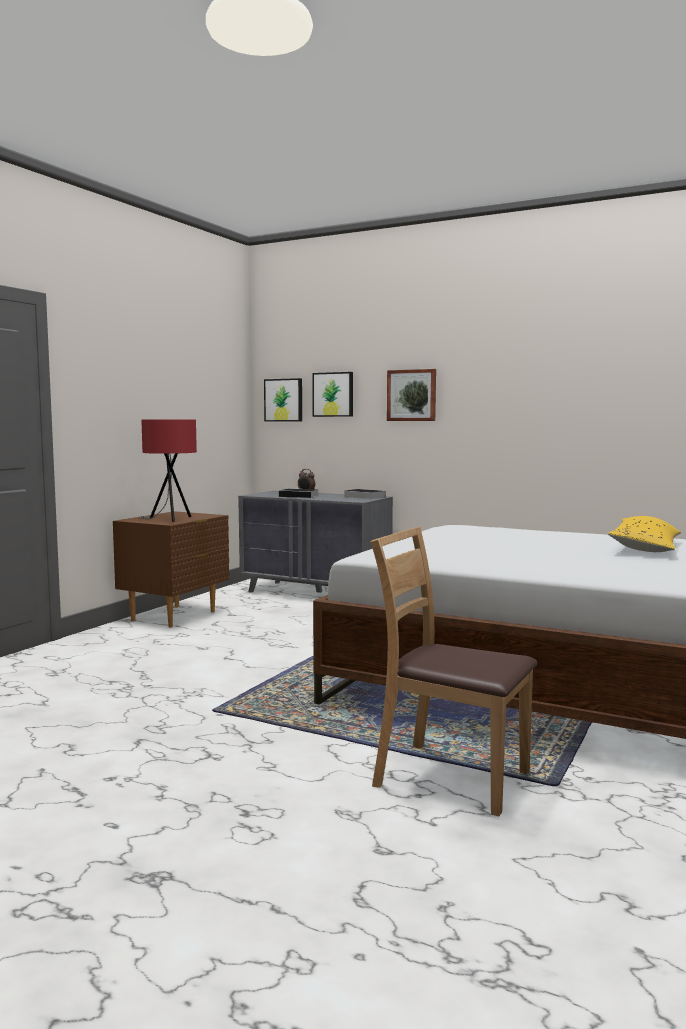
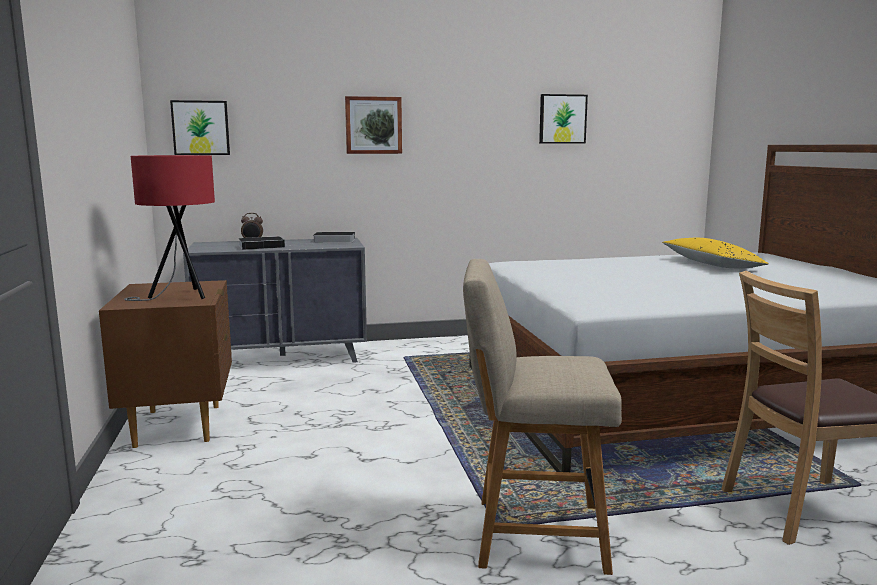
camera: 40 degrees left, 5 degrees up
picture [312,372,353,417] -> picture moved to [539,94,588,143]
none -> beige chair [463,259,622,575]

